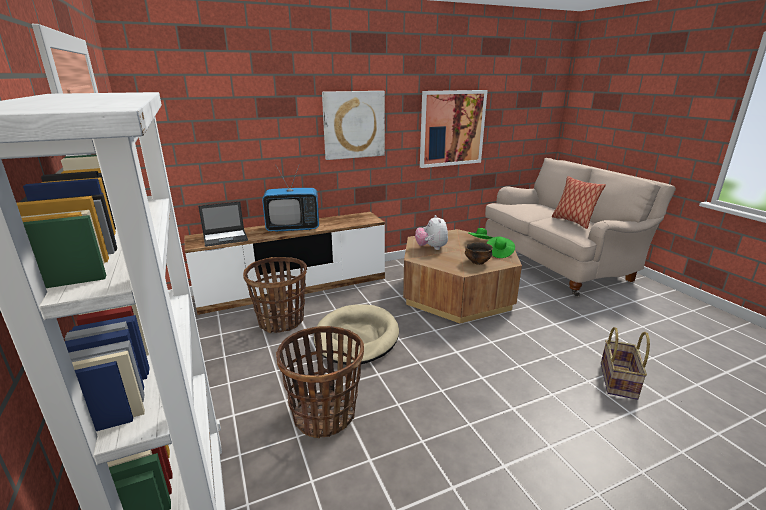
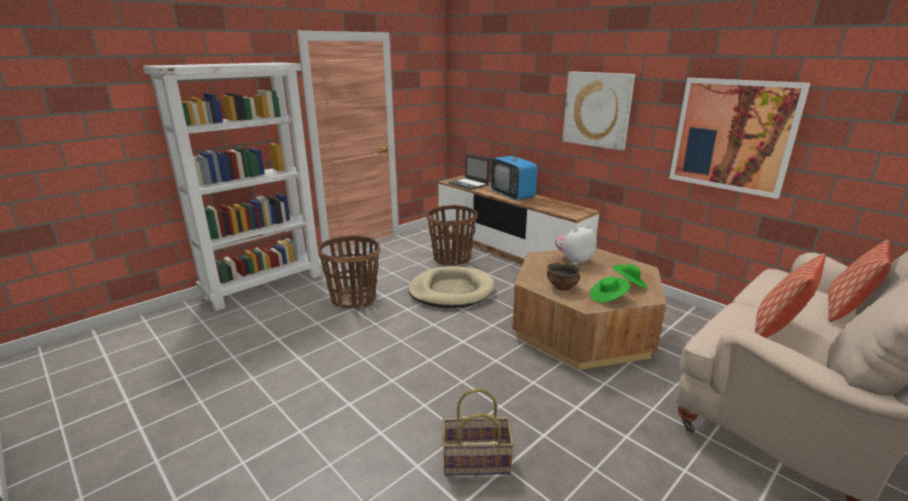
camera: 70 degrees right, 0 degrees up
none -> pillow [828,240,892,322]

